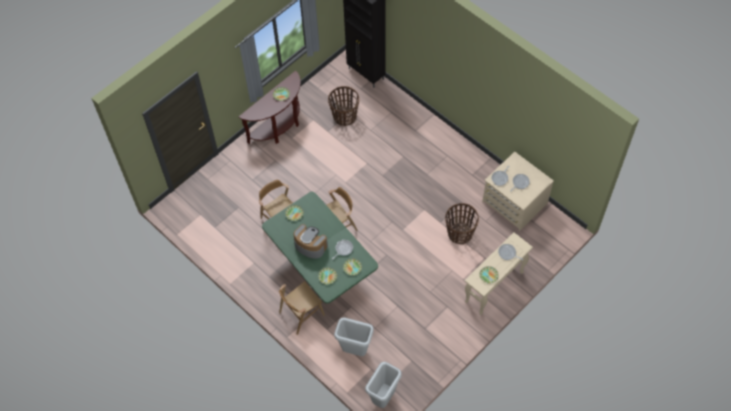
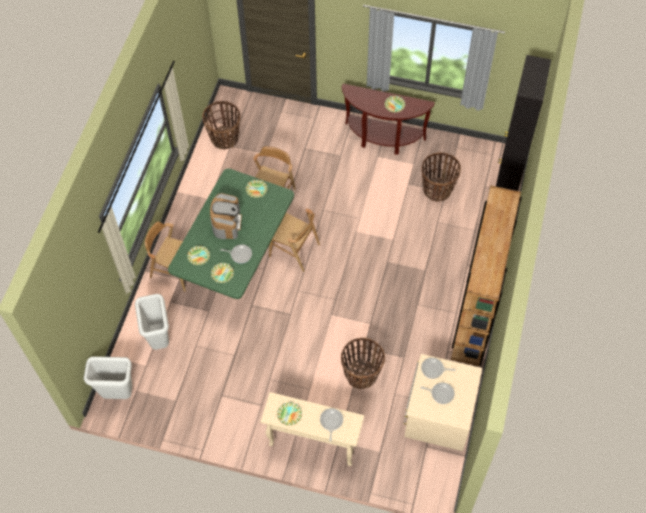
camera: 60 degrees right, 0 degrees up
none -> basket [202,101,240,150]
none -> brown bookcase [451,185,522,366]

